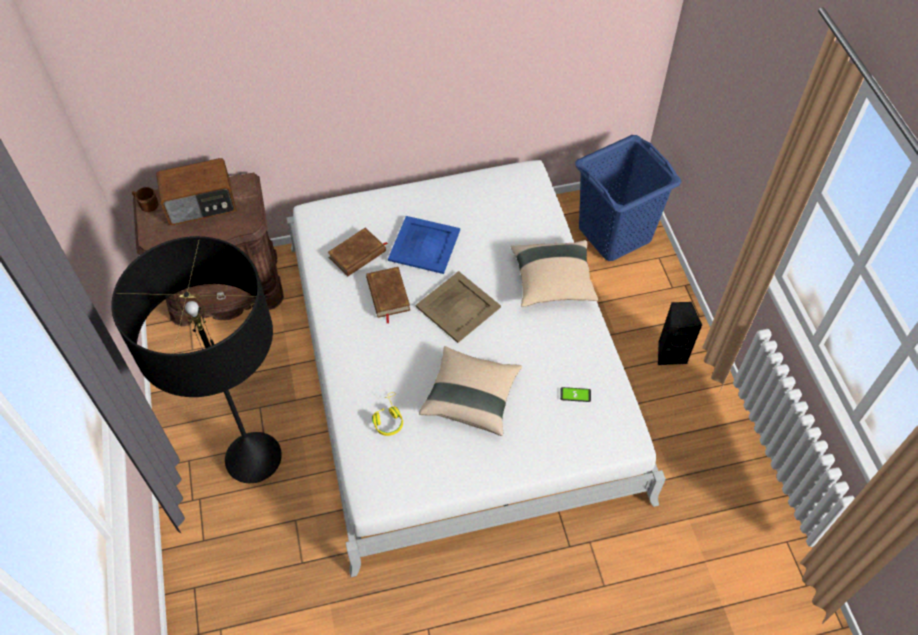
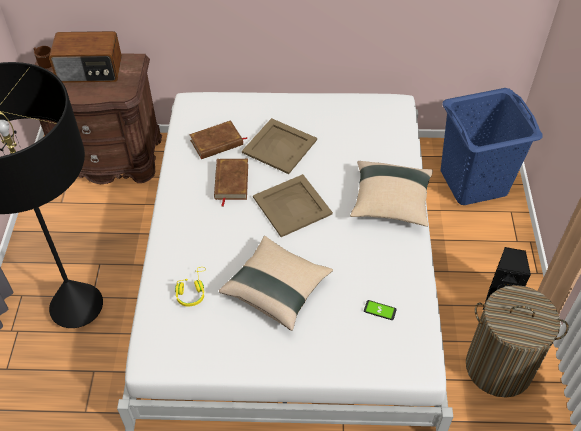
camera: 15 degrees right, 5 degrees down
blue tray [388,216,460,274] -> beige tray [242,118,317,174]
none -> laundry basket [466,285,569,398]

